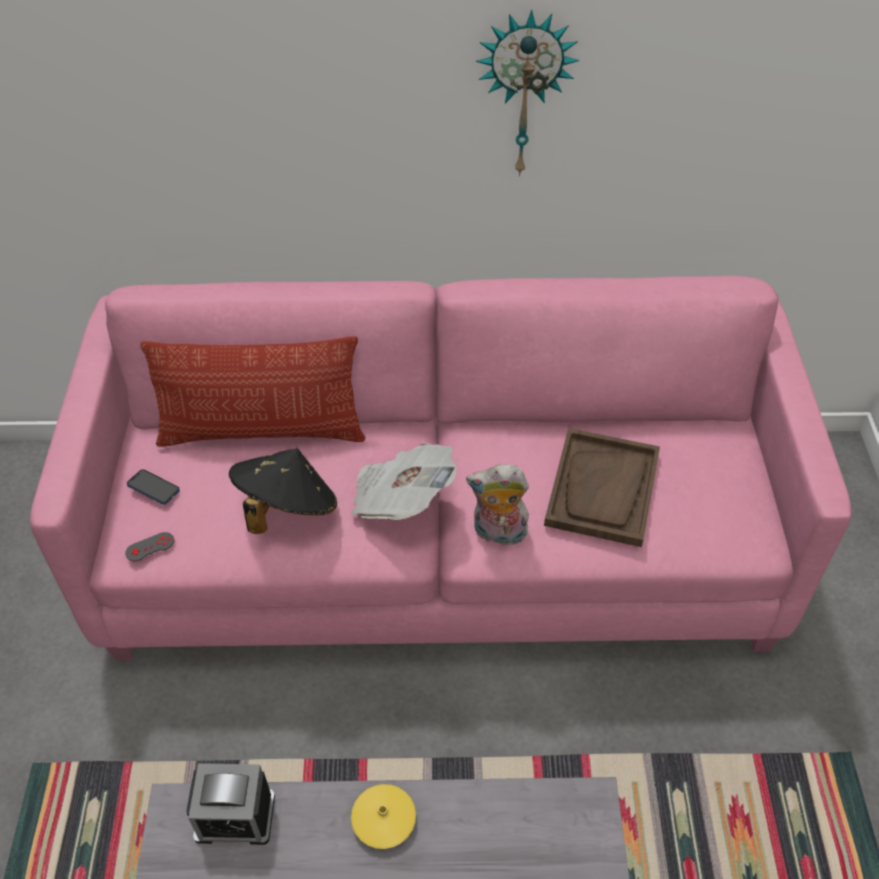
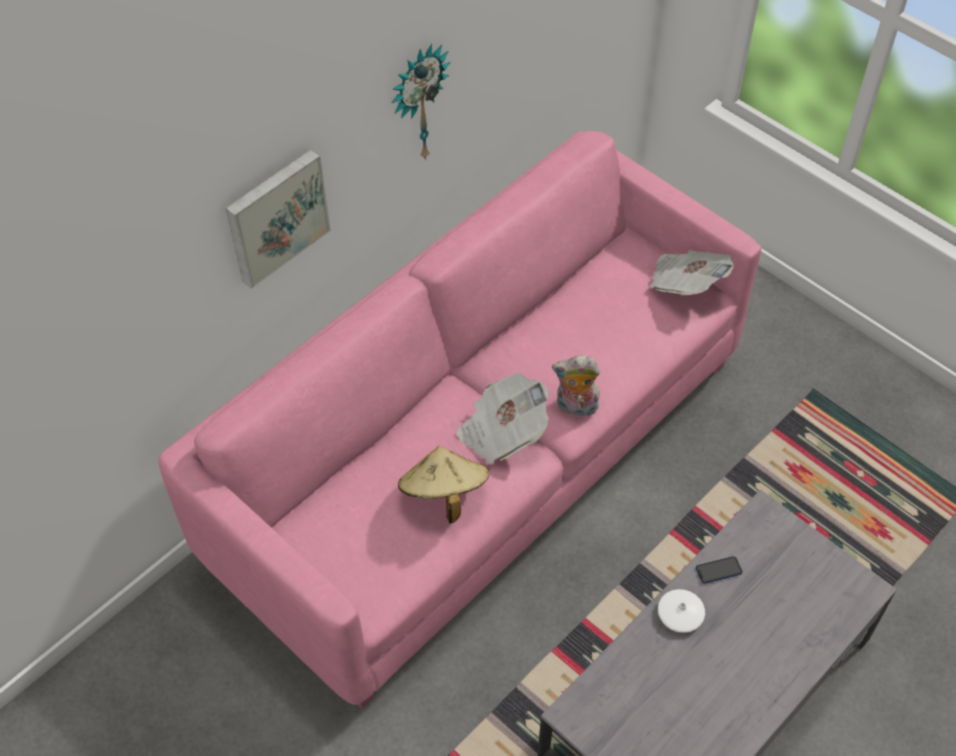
camera: 45 degrees left, 5 degrees up
grey game controller [125,532,174,561] -> none
phone [127,469,180,505] -> phone moved to [696,556,742,584]
pillow [140,336,366,447] -> none
alarm clock [186,763,275,845] -> none
black hat [229,448,337,534] -> beige hat [398,446,490,523]
yellow vase [351,784,416,849] -> white vase [658,589,705,633]
plush toy [466,465,532,546] -> plush toy turned 45 degrees clockwise [552,356,600,417]
brown tray [544,428,660,547] -> none
none -> picture [226,150,330,288]
none -> newspaper [649,250,734,295]

